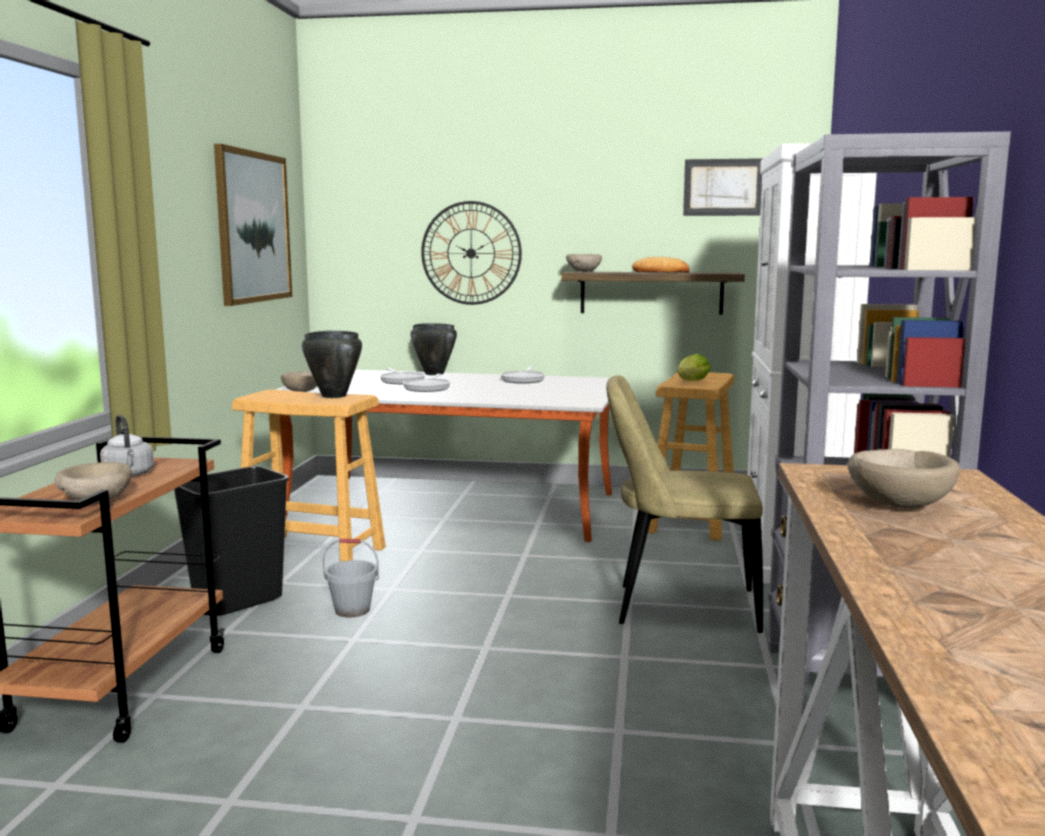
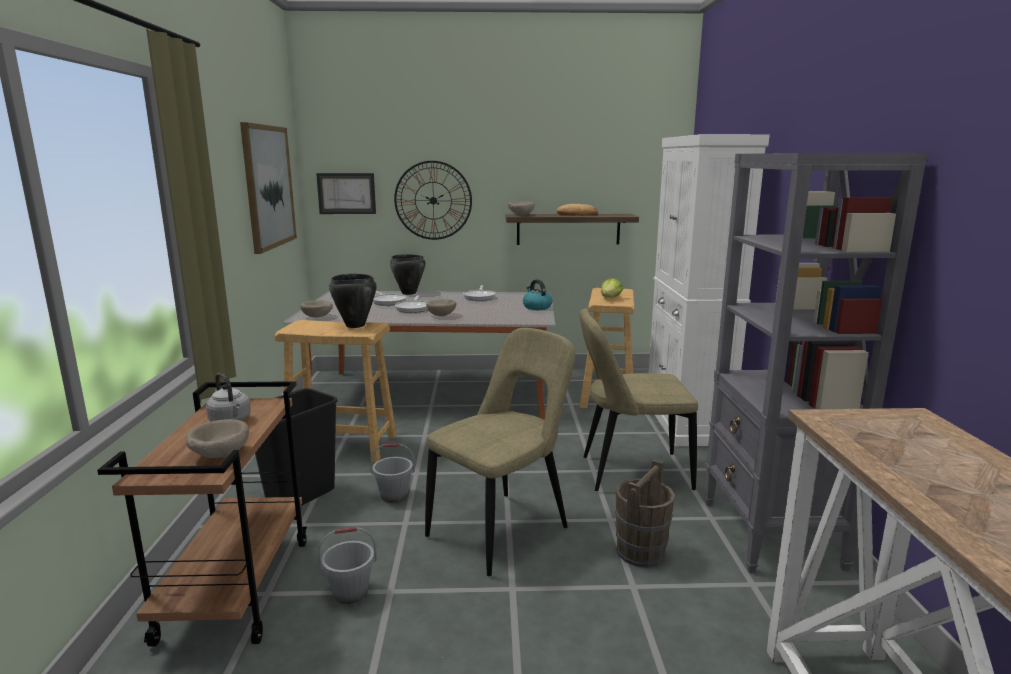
camera: 10 degrees left, 5 degrees up
picture [683,158,763,216] -> picture moved to [316,173,376,214]
beige bowl [848,449,960,508] -> beige bowl moved to [426,299,456,316]
none -> grey bucket [318,527,377,604]
none -> beige chair [425,328,575,576]
none -> kettle [523,279,552,310]
none -> brown bucket [615,460,675,568]

